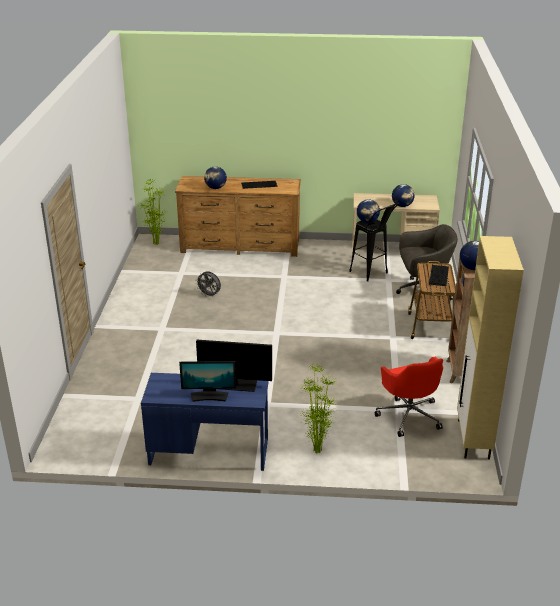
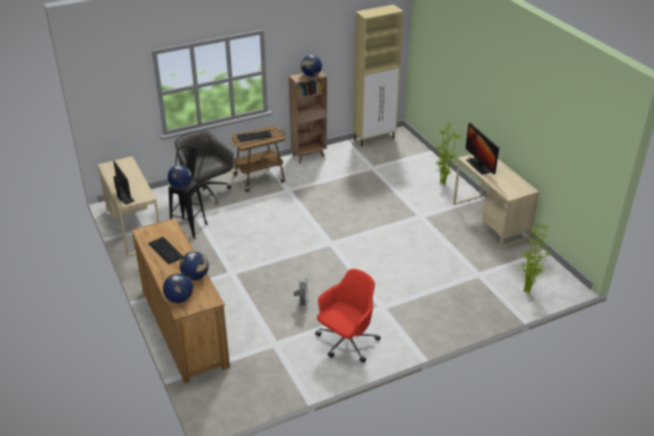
camera: 120 degrees left, 5 degrees up
potted plant [140,178,166,245] -> potted plant moved to [519,223,554,294]
blue desk [141,373,269,471] -> beige desk [453,154,539,248]
monitor [179,361,236,402] -> monitor moved to [113,160,135,205]
red office chair [375,357,443,437] -> red office chair moved to [315,269,381,363]
globe [392,184,415,207] -> globe moved to [163,273,193,303]

